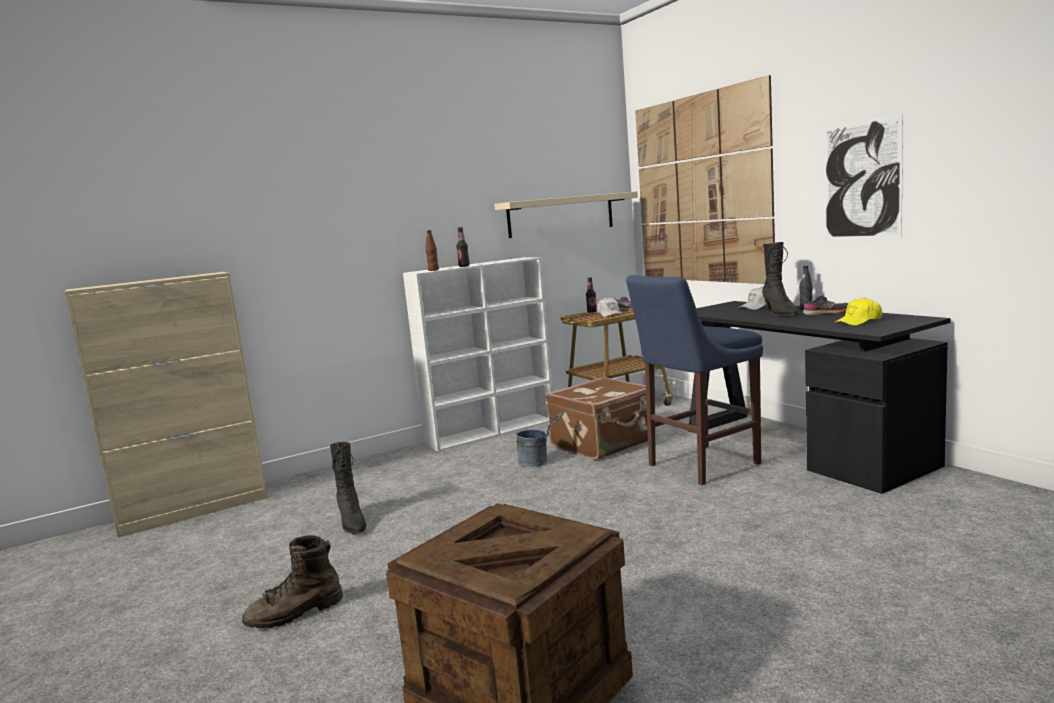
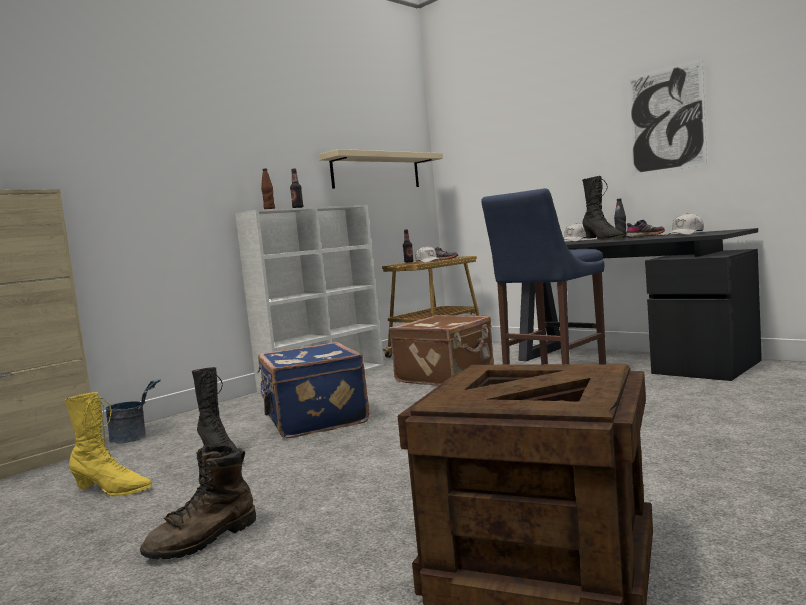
camera: 15 degrees left, 5 degrees down
grey bucket [516,413,563,467] -> grey bucket moved to [106,379,161,444]
picture [635,75,775,284] -> none
yellow cap [834,297,882,326] -> white cap [666,213,704,236]
none -> yellow boot [65,392,152,496]
none -> blue suitcase [257,342,370,439]

